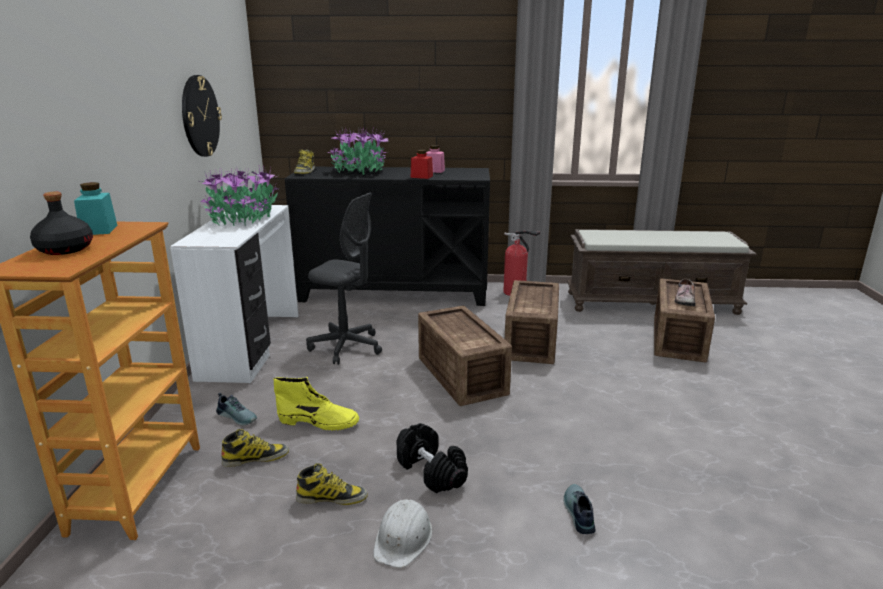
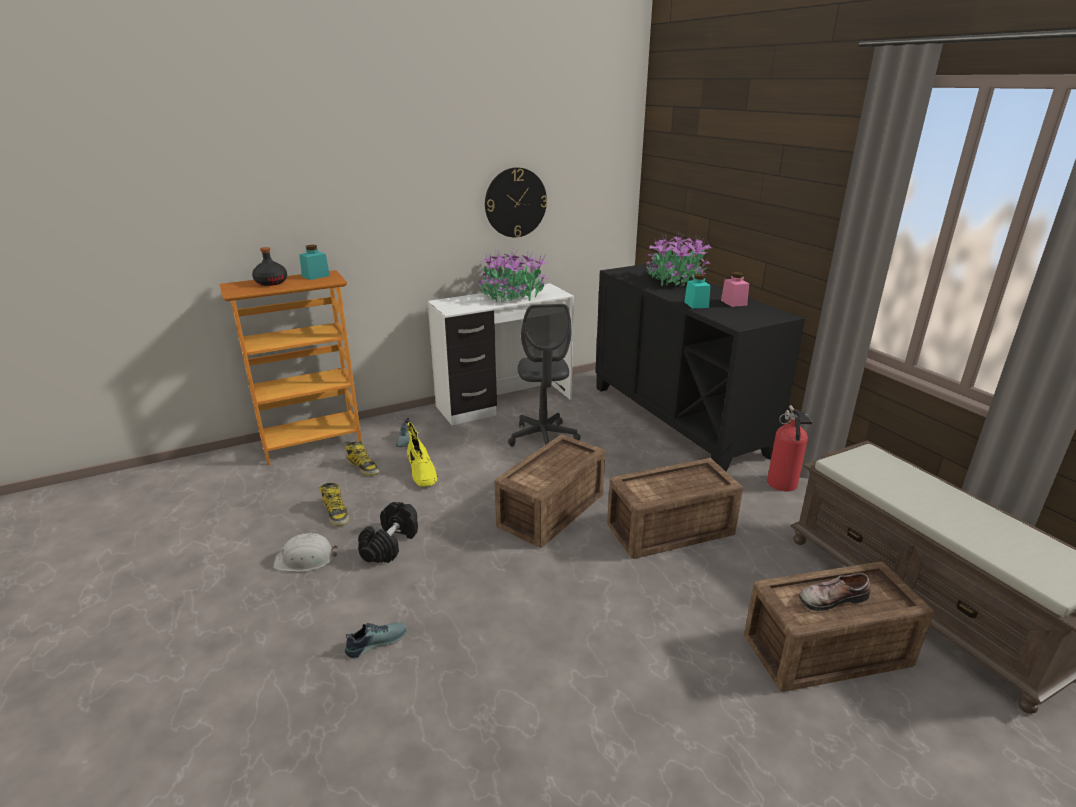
camera: 60 degrees right, 5 degrees up
boot [294,149,315,174] -> none
red jar [411,150,433,179] -> turquoise jar [684,274,711,309]

